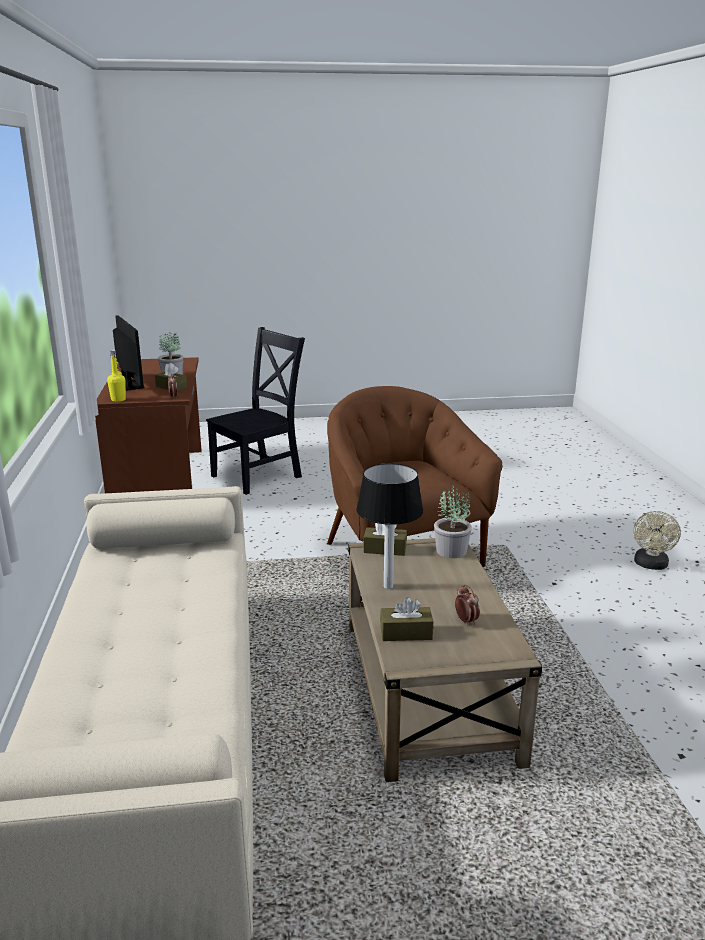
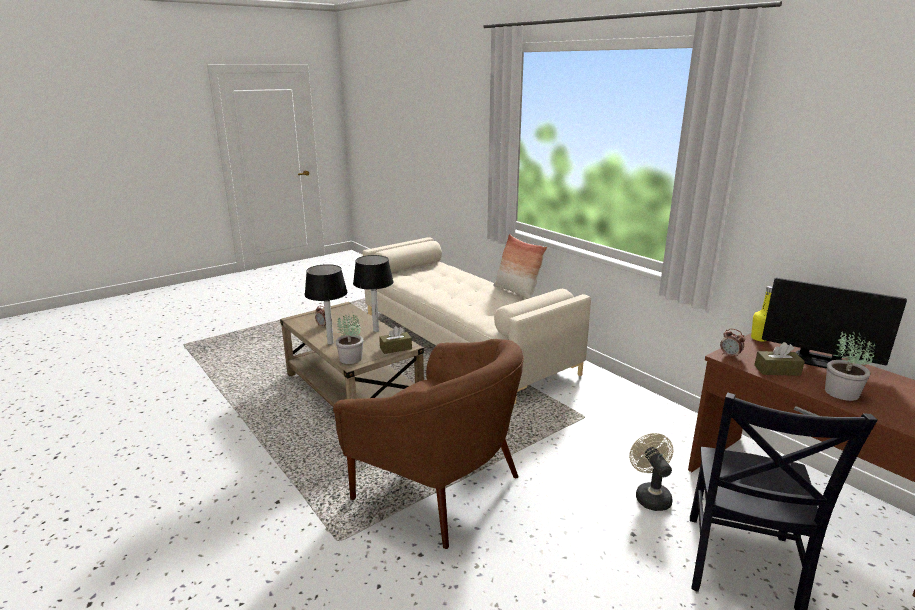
camera: 150 degrees right, 0 degrees up
brown tissue box [380,597,433,641] -> none
beige fan [633,511,681,570] -> beige fan moved to [629,433,674,511]
none -> table lamp [305,264,347,345]
none -> pillow [493,234,547,299]

